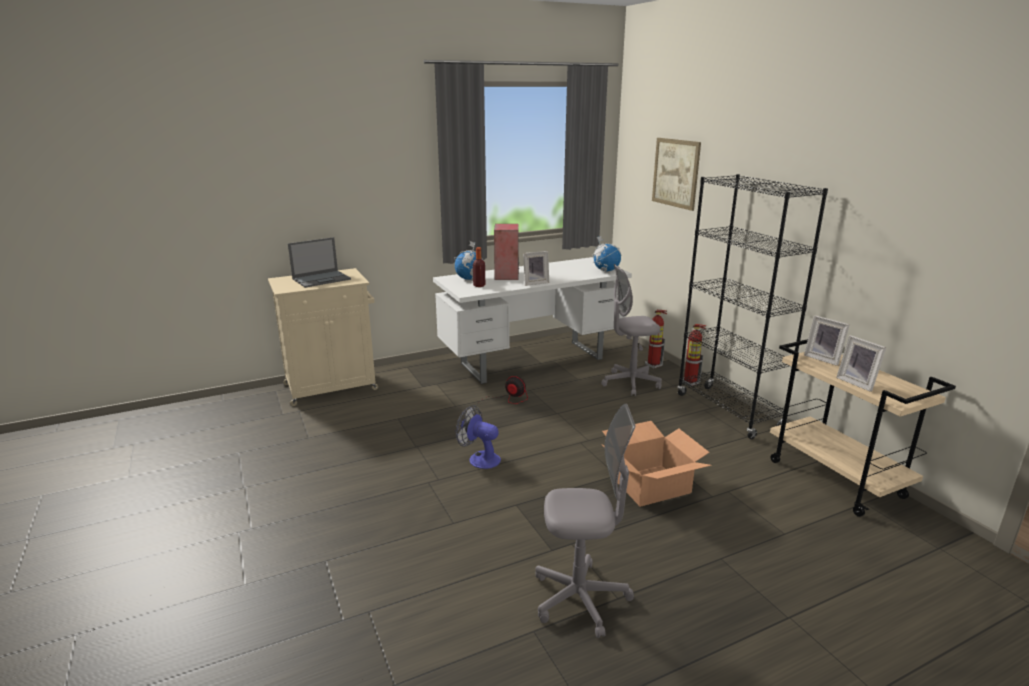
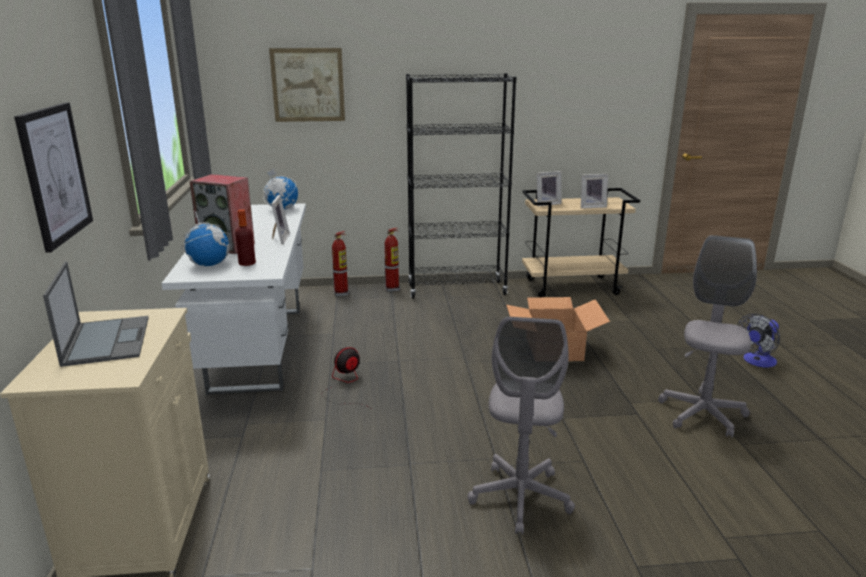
camera: 70 degrees left, 0 degrees up
fan [456,405,501,469] -> fan moved to [737,314,780,367]
grey office chair [601,264,662,396] -> grey office chair moved to [467,317,575,535]
none -> picture [14,102,93,253]

